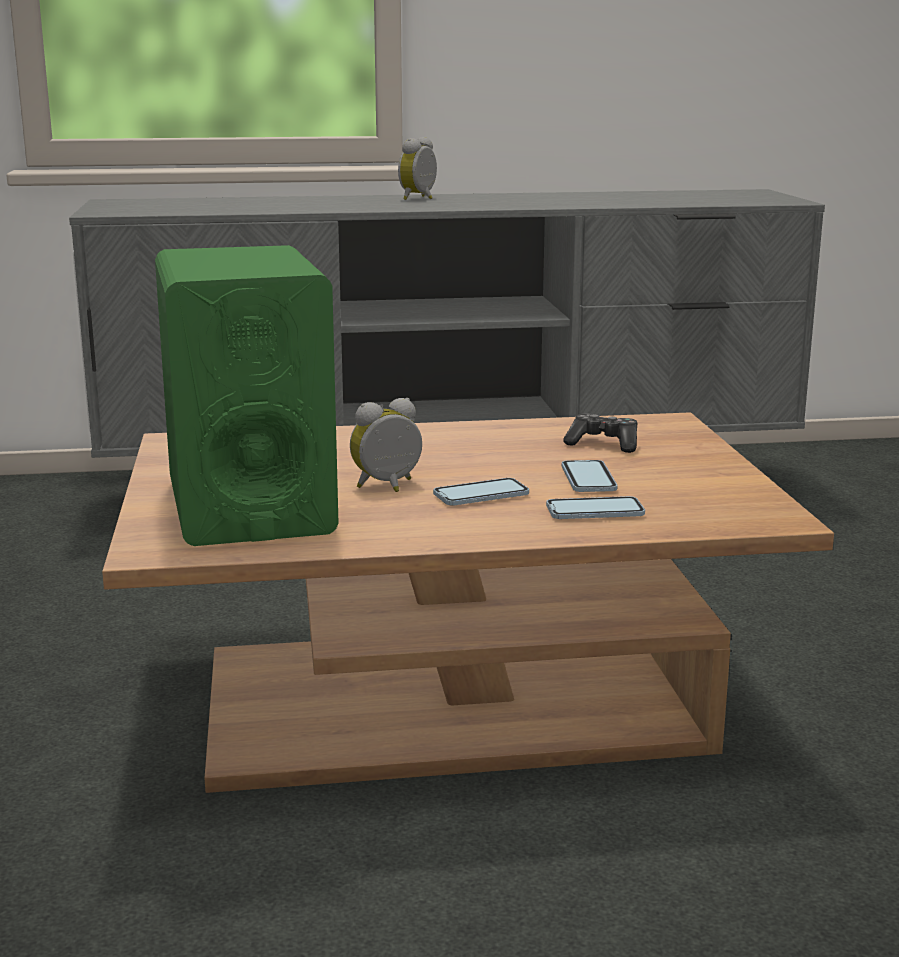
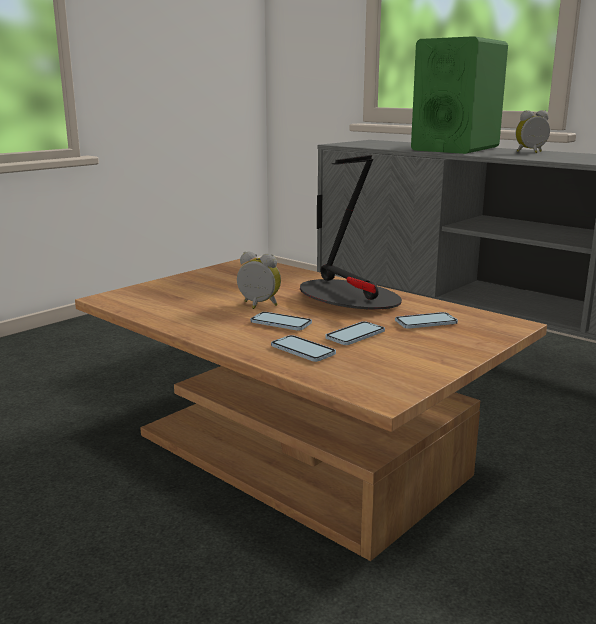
camera: 50 degrees right, 0 degrees up
green speaker [155,245,339,546] -> green speaker moved to [411,36,508,154]
game controller [563,414,638,453] -> phone [395,312,458,329]
none -> table lamp [300,155,402,310]

